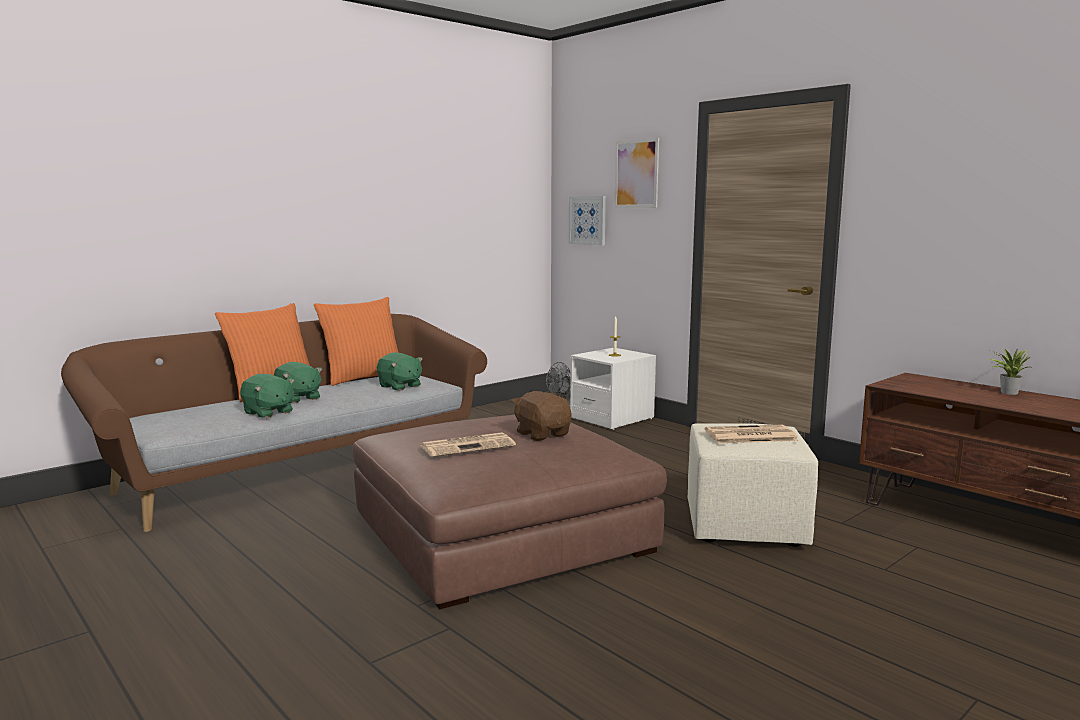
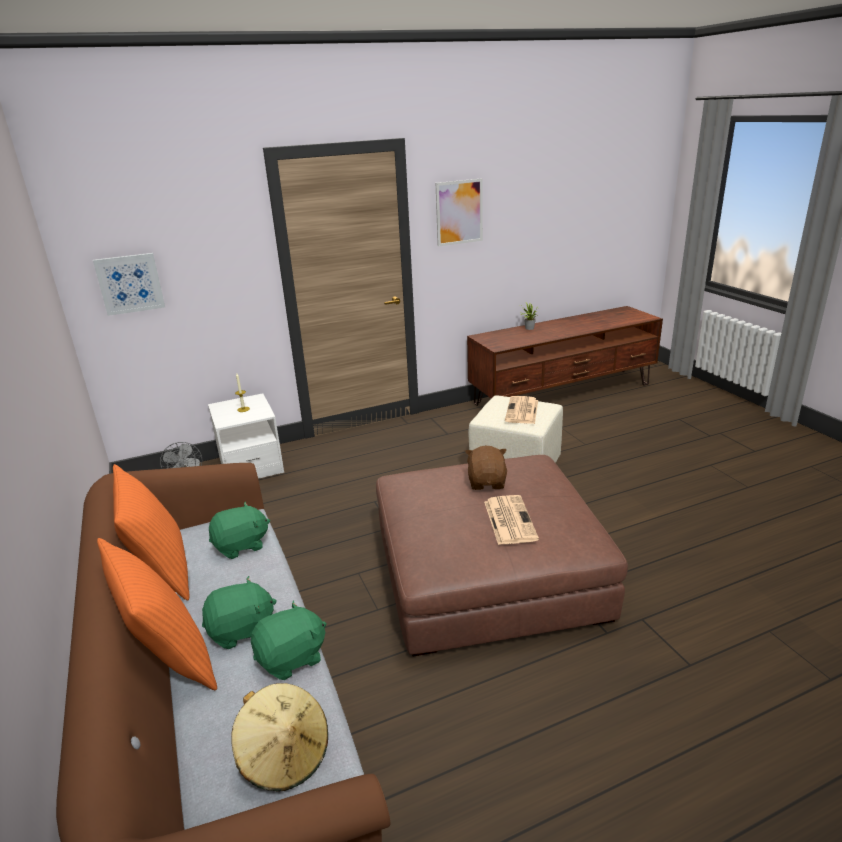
camera: 70 degrees left, 15 degrees up
brown plush toy [512,391,572,441] -> brown plush toy turned 105 degrees clockwise [465,446,507,490]
picture [615,138,659,208] -> picture moved to [436,178,483,247]
none -> beige hat [231,683,328,791]

